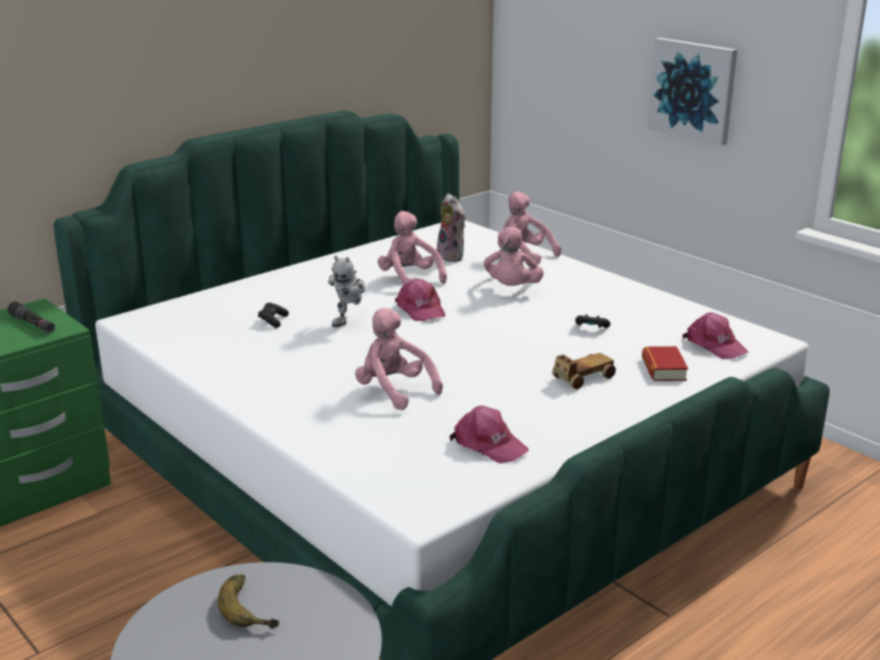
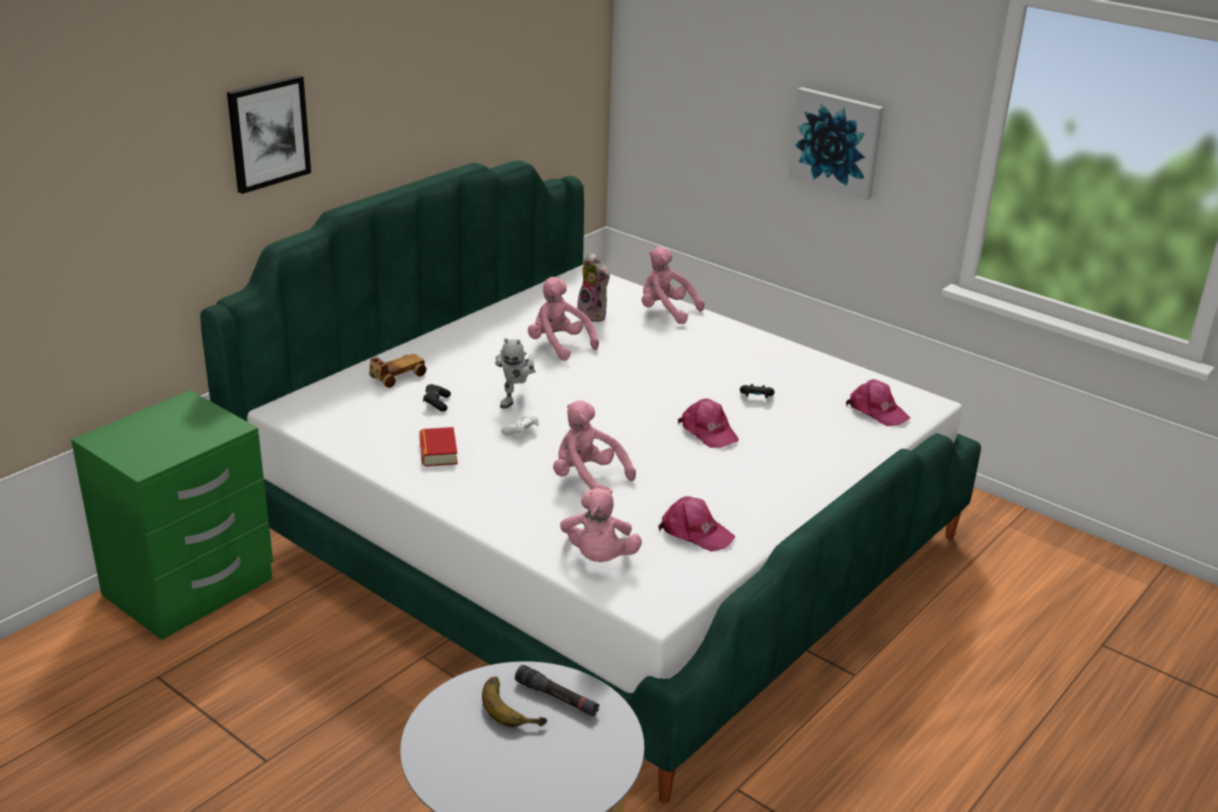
camera: 10 degrees left, 5 degrees up
black flashlight [7,302,55,333] -> black flashlight moved to [515,665,600,717]
pink cap [395,279,445,321] -> pink cap moved to [678,398,739,448]
pink plush toy [484,227,544,286] -> pink plush toy moved to [560,488,642,562]
toy car [552,353,616,389] -> toy car moved to [369,354,426,388]
book [642,346,688,381] -> book moved to [419,427,458,466]
none -> picture [227,75,311,194]
none -> white game controller [501,415,539,435]

